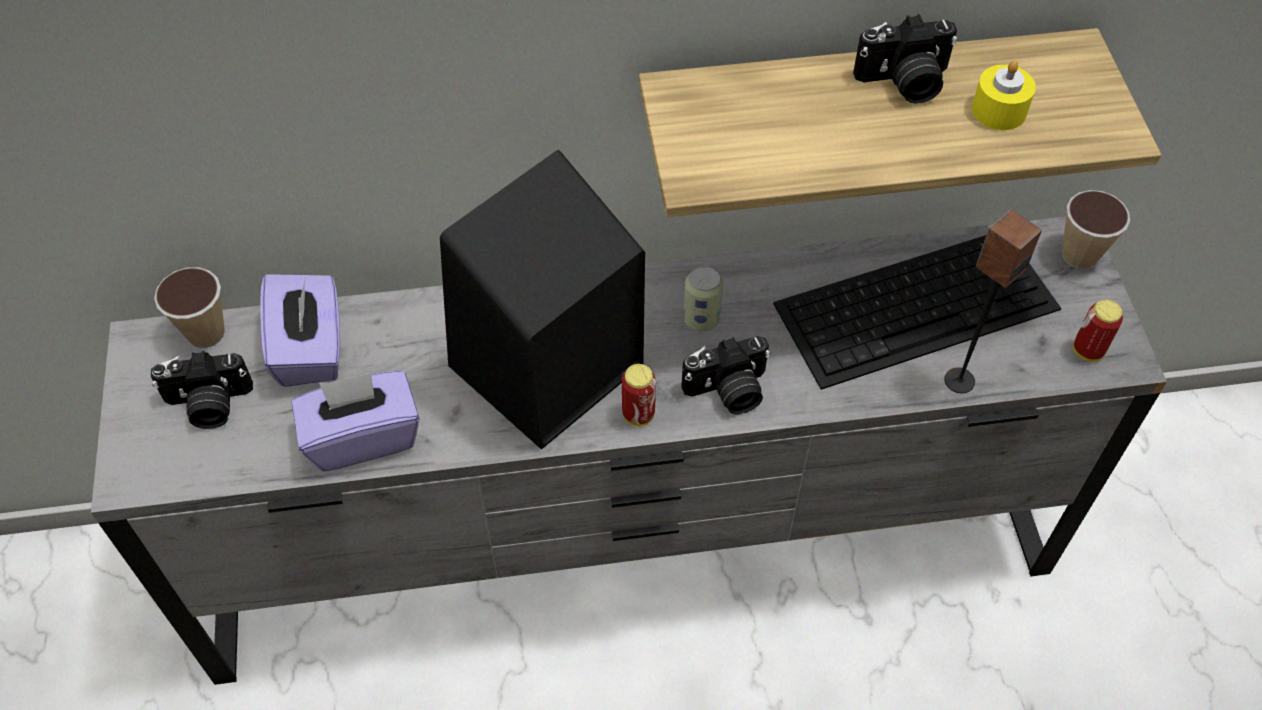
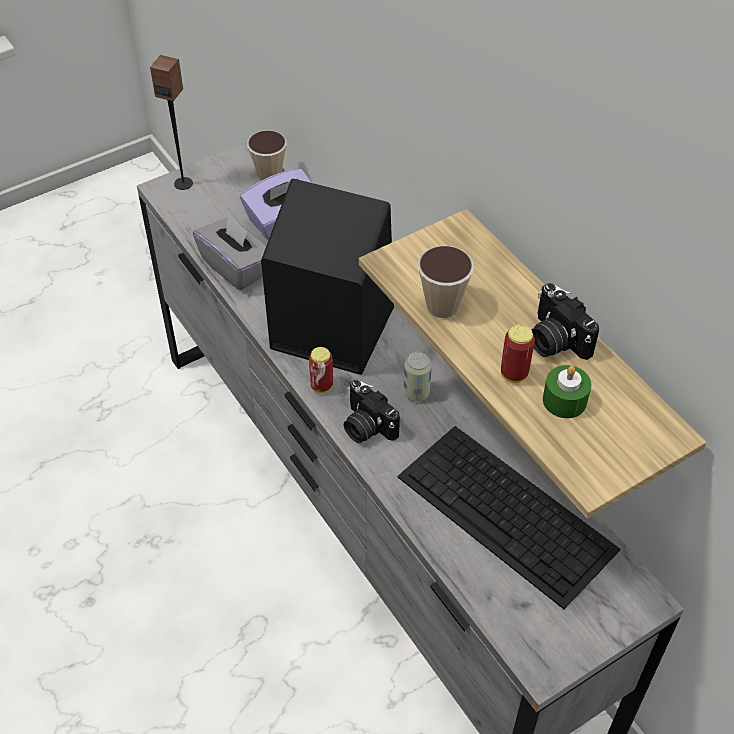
camera: 65 degrees right, 5 degrees down
camera [151,351,253,429] -> none
purple tissue box [292,371,419,472] -> grey tissue box [193,214,267,290]
speaker [944,209,1042,393] -> speaker moved to [150,55,193,190]
yellow candle [972,61,1036,130] -> green candle [543,365,591,418]
cup [1062,190,1130,269] -> cup moved to [418,245,474,318]
can [1073,300,1123,361] -> can moved to [501,324,535,383]

